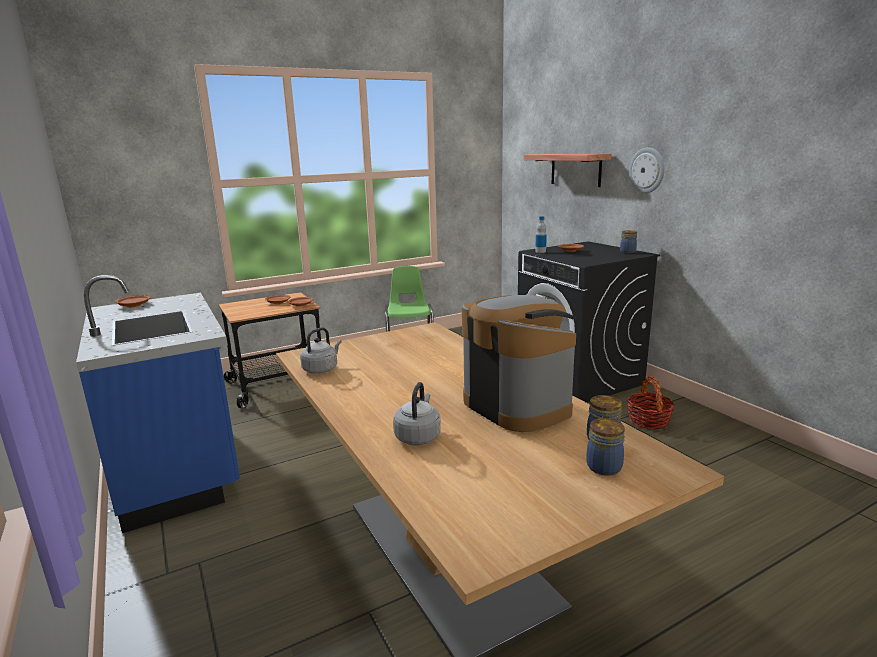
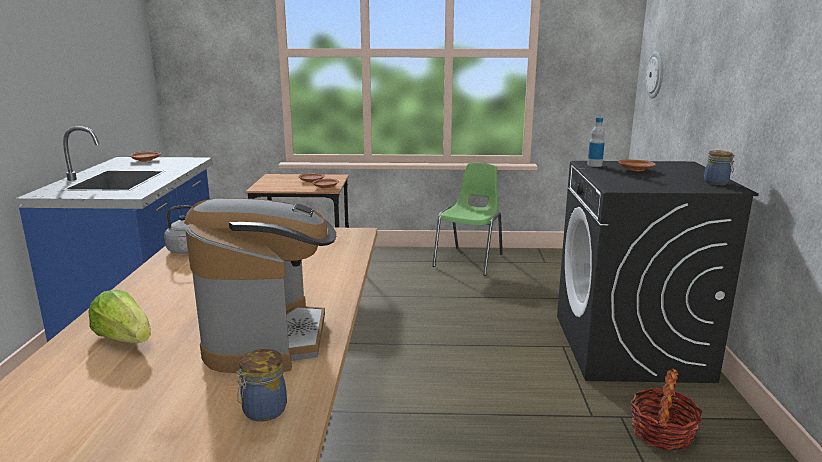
camera: 30 degrees right, 0 degrees up
grey kettle [393,382,441,445] -> lettuce [88,289,151,343]
shelf [524,154,611,187] -> none
jar [586,418,625,476] -> none
wall clock [629,147,665,193] -> wall clock moved to [645,51,663,99]

